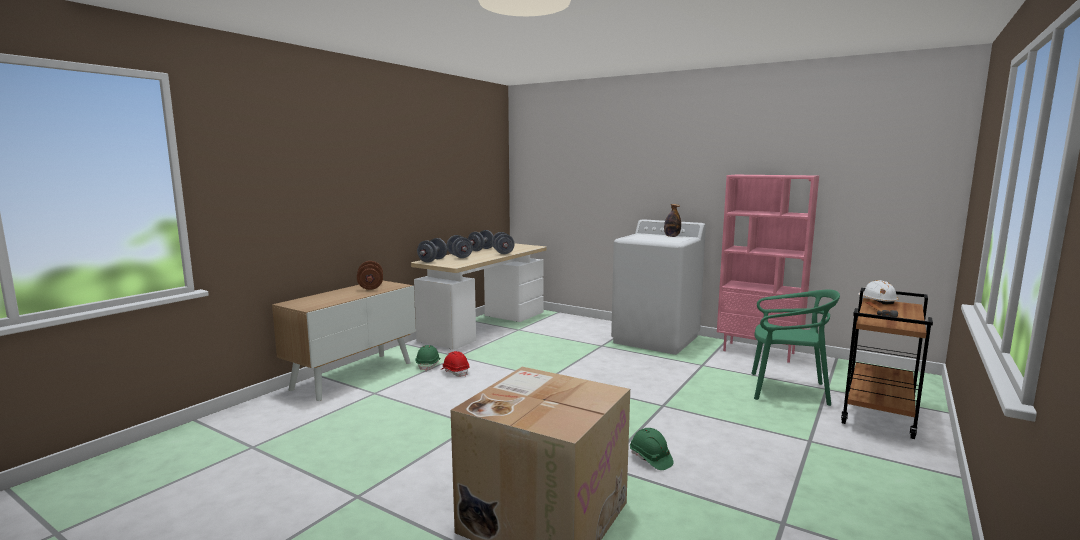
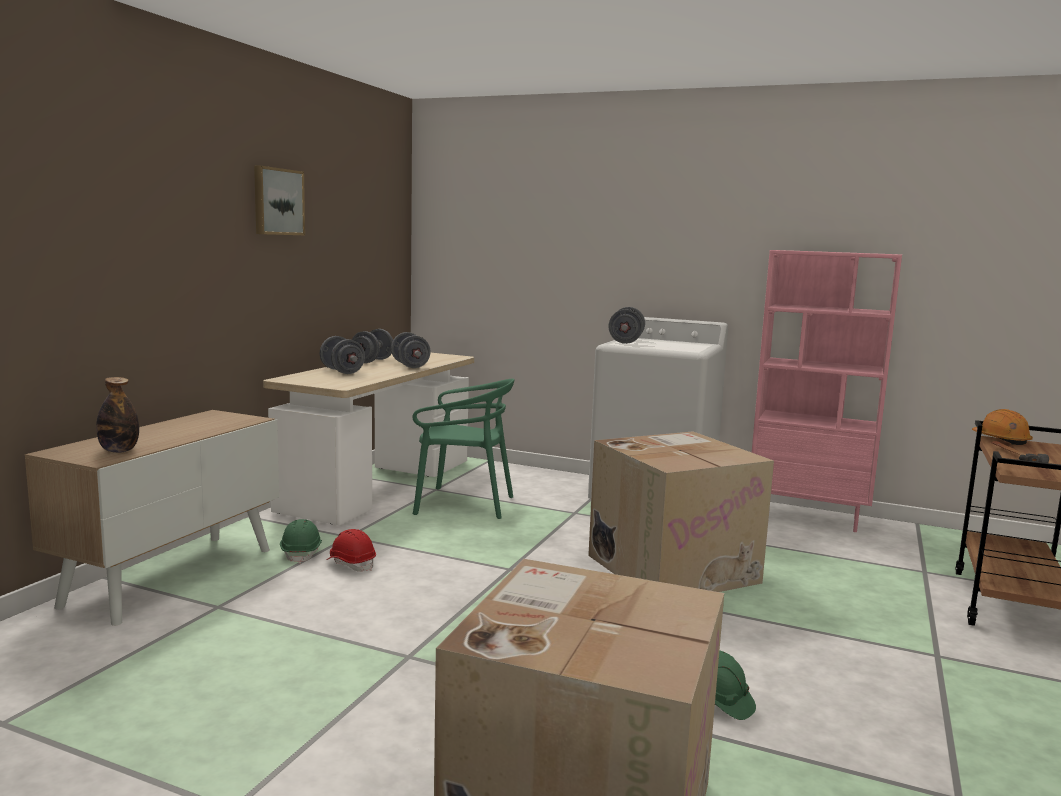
camera: 10 degrees left, 0 degrees up
brown dumbbell [357,261,383,290] -> none
grey dumbbell [417,238,447,263] -> grey dumbbell moved to [608,307,645,344]
bottle [664,204,681,237] -> bottle moved to [96,377,139,453]
green chair [751,290,840,406] -> green chair moved to [413,379,515,519]
white hard hat [858,280,898,305] -> orange hard hat [972,409,1033,445]
none -> picture [254,166,305,235]
none -> cardboard box [588,431,774,592]

